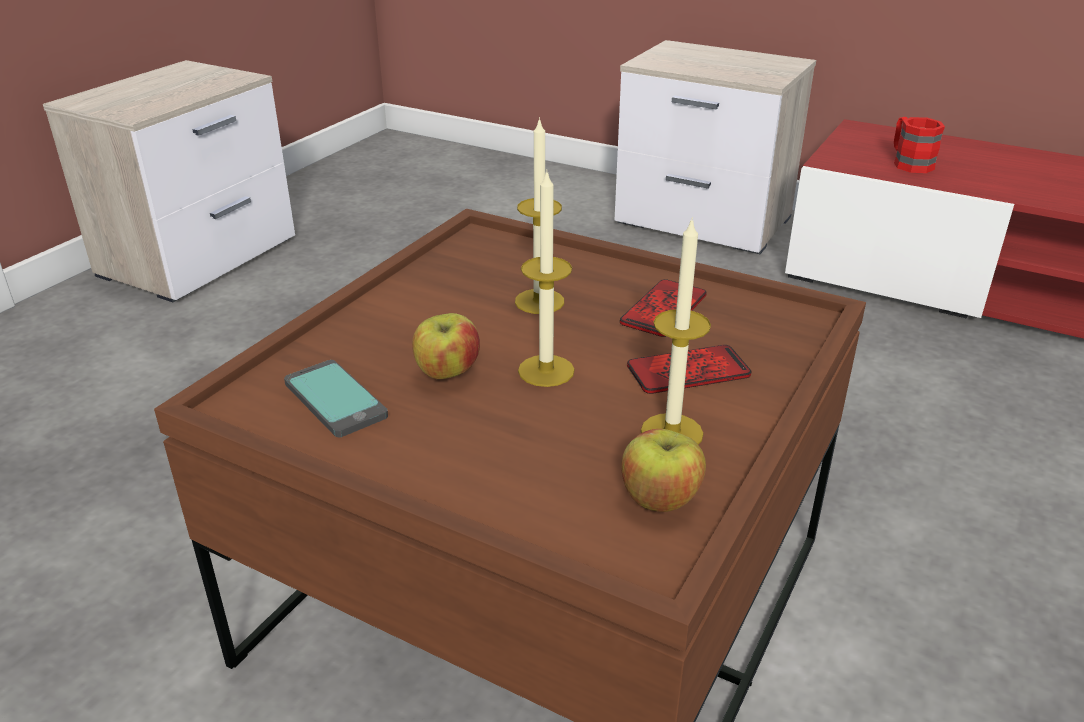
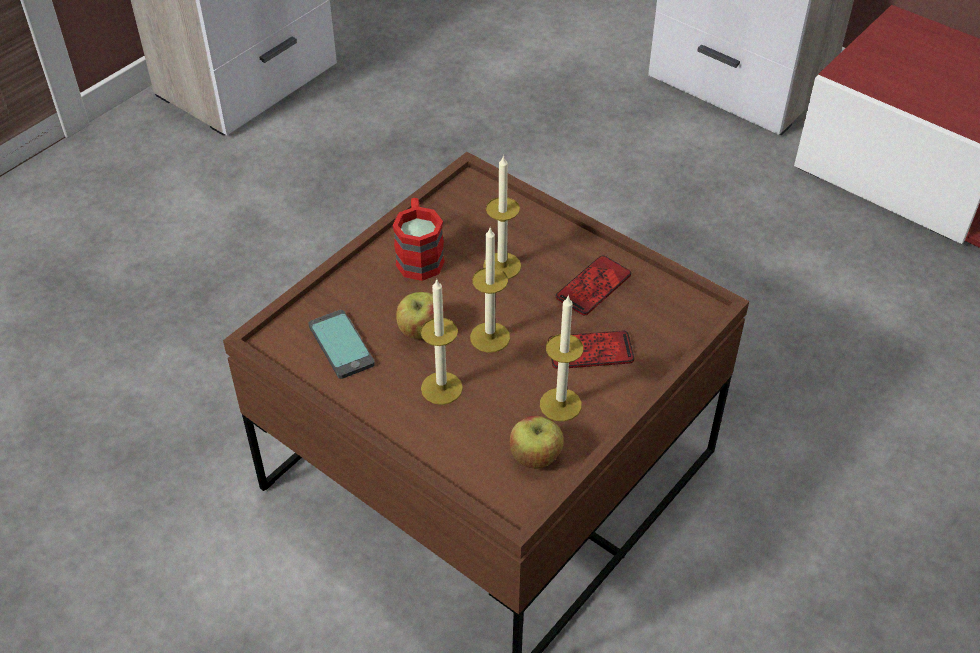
camera: 10 degrees right, 15 degrees up
red mug [894,117,945,173] -> red mug moved to [393,198,445,281]
none -> candle [420,279,463,405]

